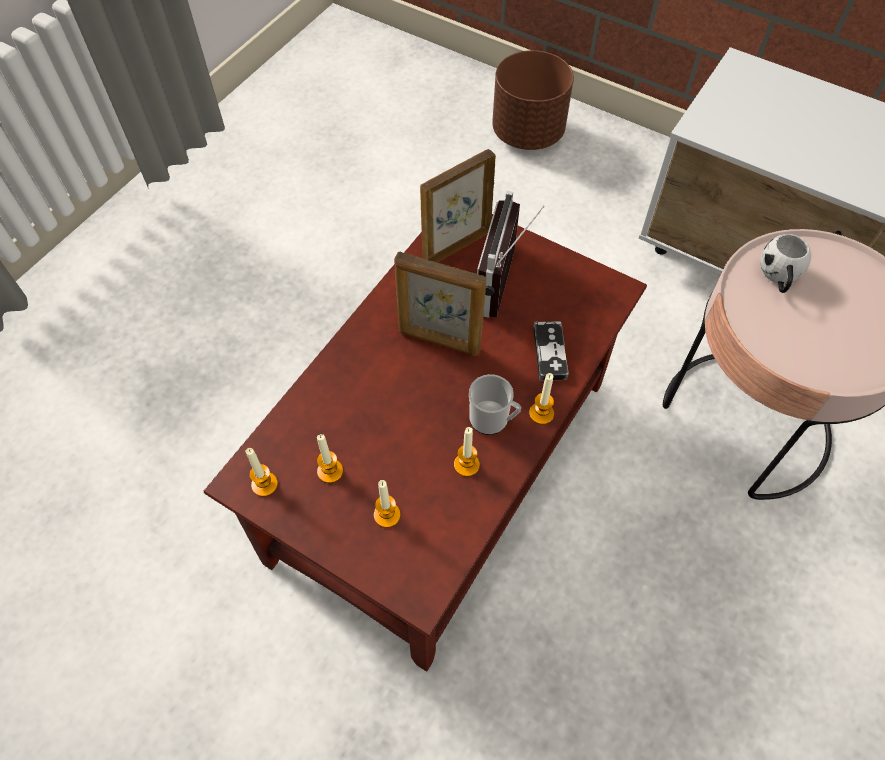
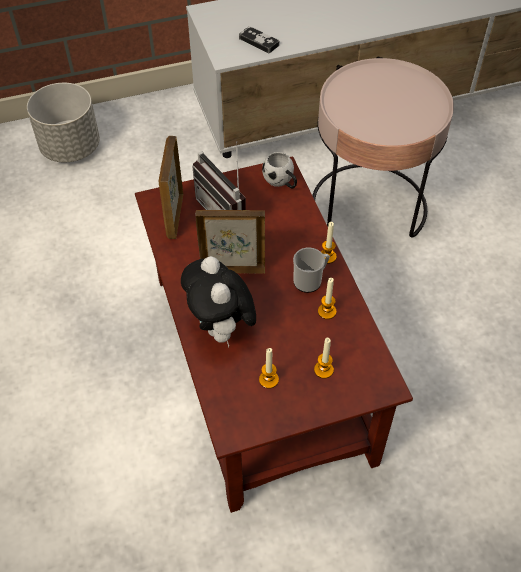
camera: 50 degrees left, 5 degrees down
candle [246,448,278,497] -> none
picture frame [394,251,486,356] -> picture frame turned 150 degrees counterclockwise [195,210,265,274]
brown planter [492,50,574,150] -> grey planter [27,83,100,162]
game controller [533,321,569,381] -> game controller moved to [239,26,279,54]
white mug [760,234,811,293] -> white mug moved to [262,152,297,189]
none -> plush toy [181,256,256,348]

